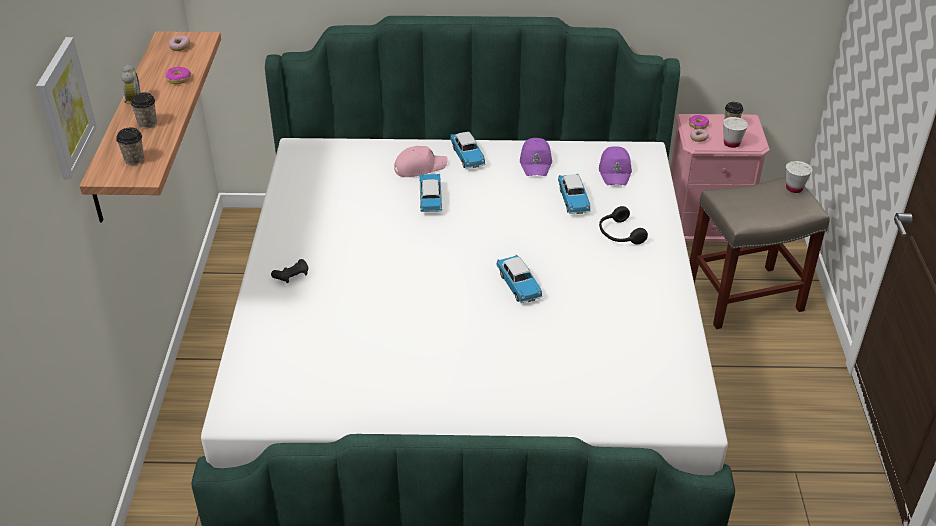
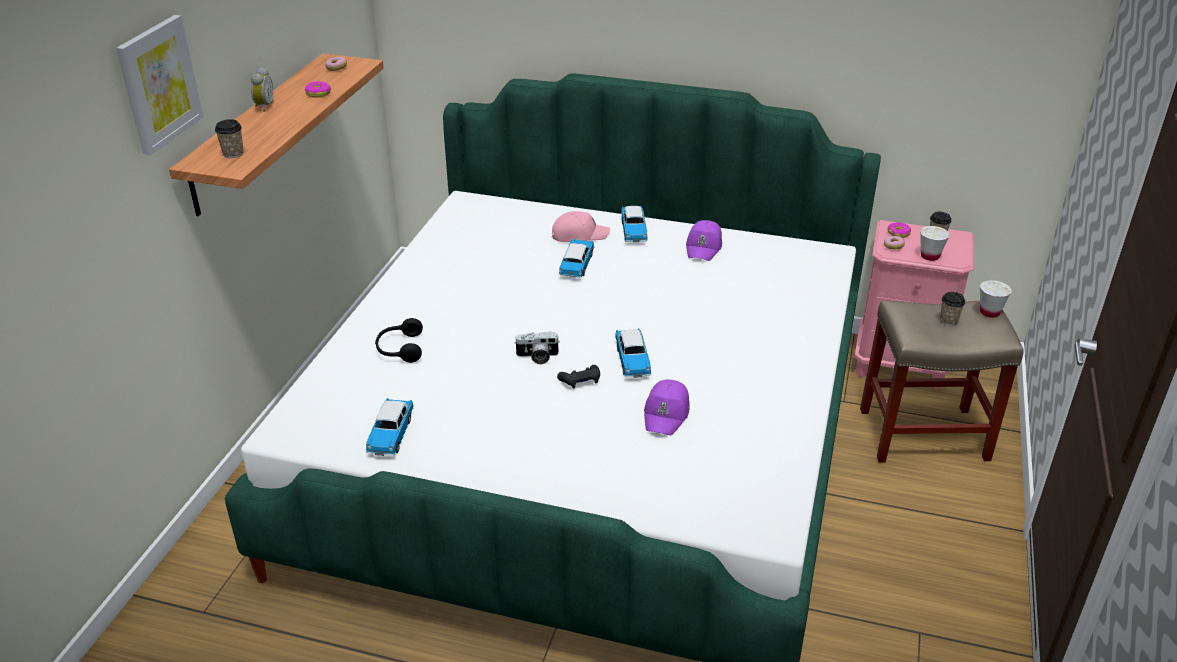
camera: 15 degrees right, 5 degrees down
cup [131,92,157,128] -> cup moved to [940,292,965,326]
black game controller [271,259,308,283] -> black game controller moved to [557,365,600,389]
toy car [558,173,591,214] -> toy car moved to [366,398,414,456]
purple cap [599,146,632,185] -> purple cap moved to [644,380,689,435]
black headphones [599,206,648,245] -> black headphones moved to [375,318,423,363]
none -> camera [514,332,559,364]

